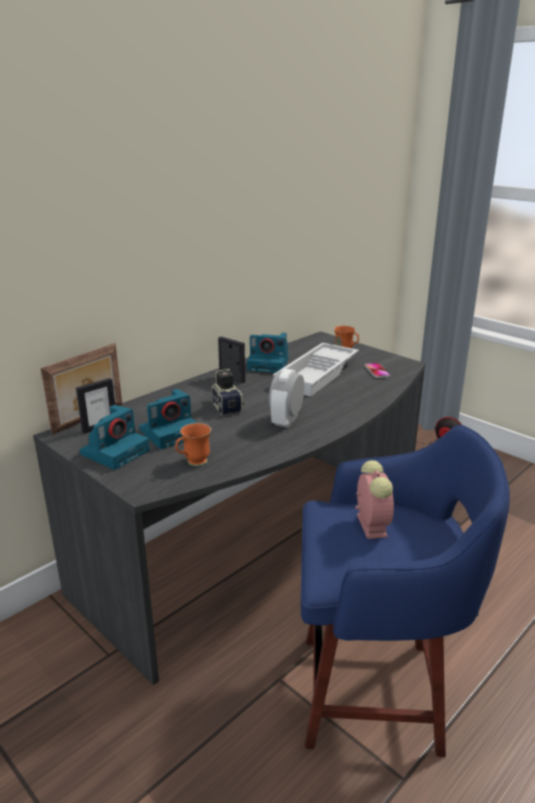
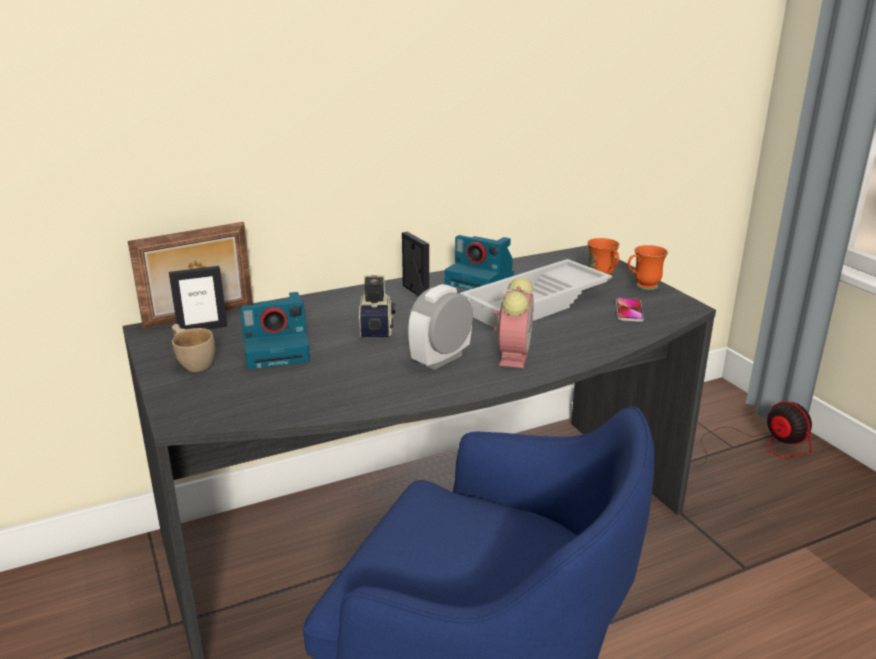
camera: 20 degrees right, 0 degrees up
camera [80,405,149,470] -> beige cup [172,324,215,372]
orange mug [175,423,211,466] -> orange mug moved to [628,245,668,290]
alarm clock [356,460,394,539] -> alarm clock moved to [494,278,534,368]

